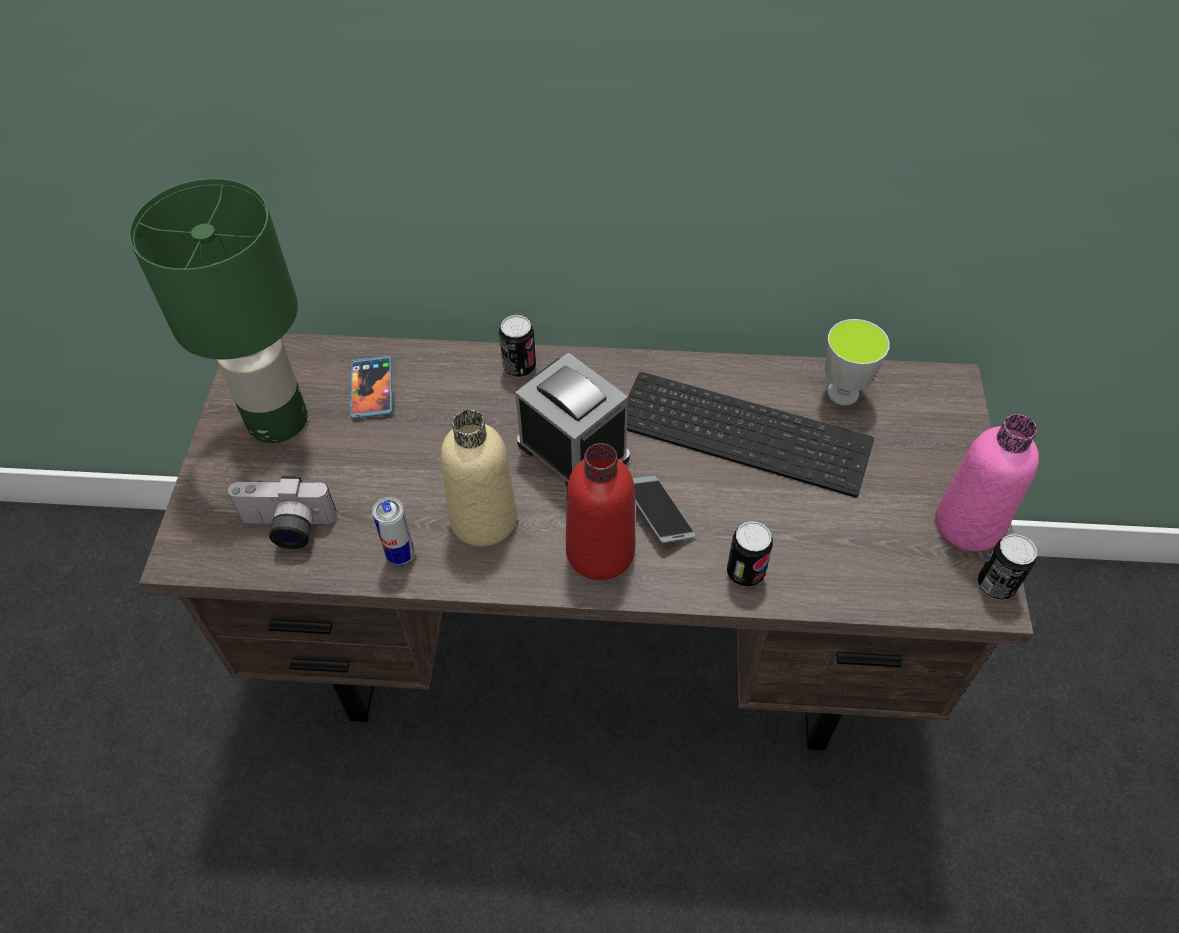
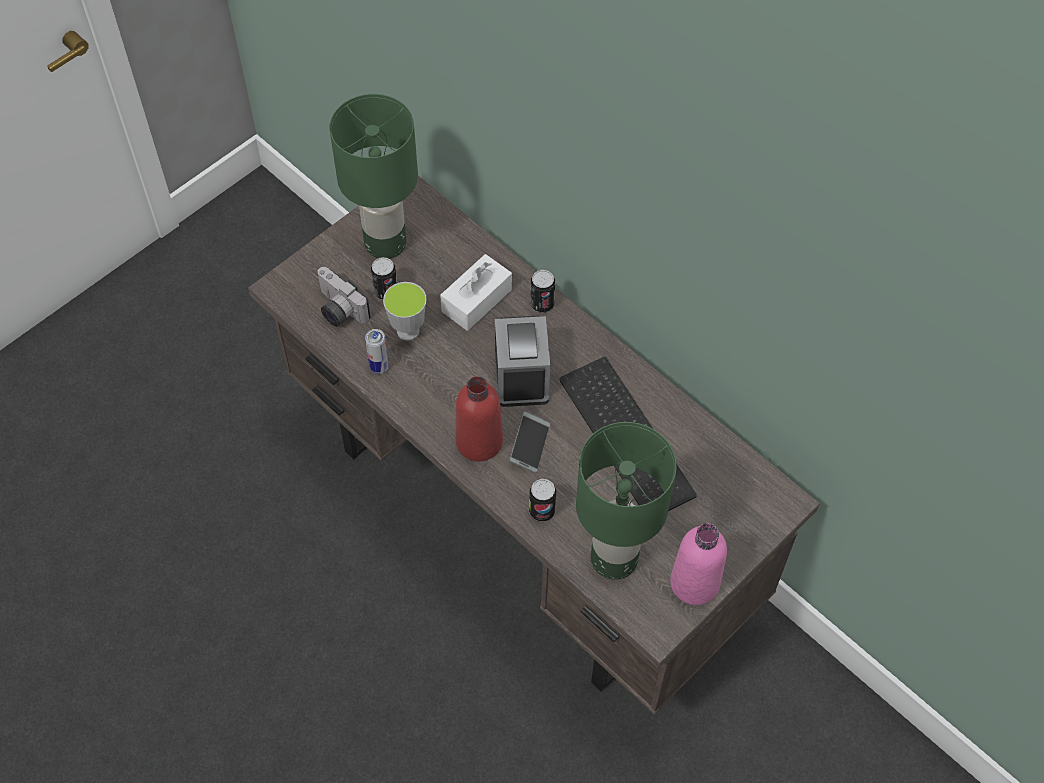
camera: 40 degrees right, 5 degrees up
phone [350,356,392,419] -> none
beige bottle [441,410,517,547] -> none
cup [825,319,890,405] -> cup moved to [383,282,427,341]
can [978,533,1037,600] -> can moved to [371,257,397,300]
none -> white tissue box [440,254,512,331]
none -> green table lamp [576,422,677,580]

